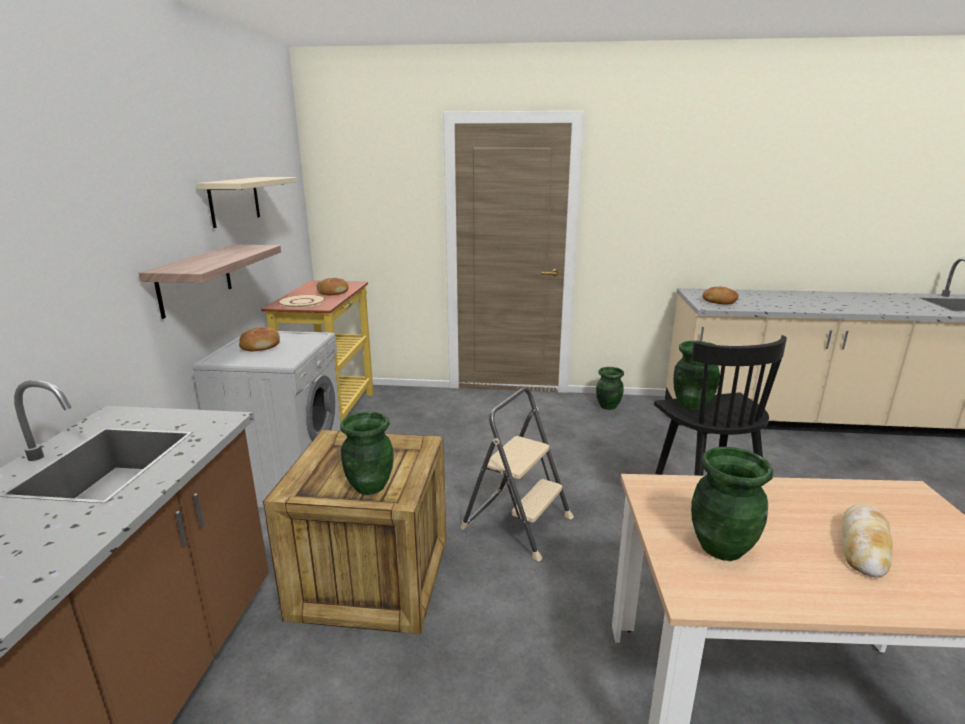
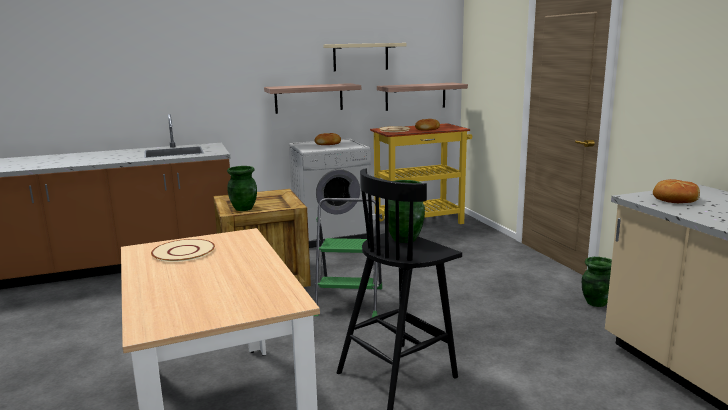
camera: 65 degrees right, 5 degrees down
beige step ladder [460,388,574,561] -> green step ladder [313,198,382,318]
green vase [691,447,773,561] -> beige plate [151,239,215,262]
bread [842,504,893,578] -> none
none -> shelf [377,83,468,111]

